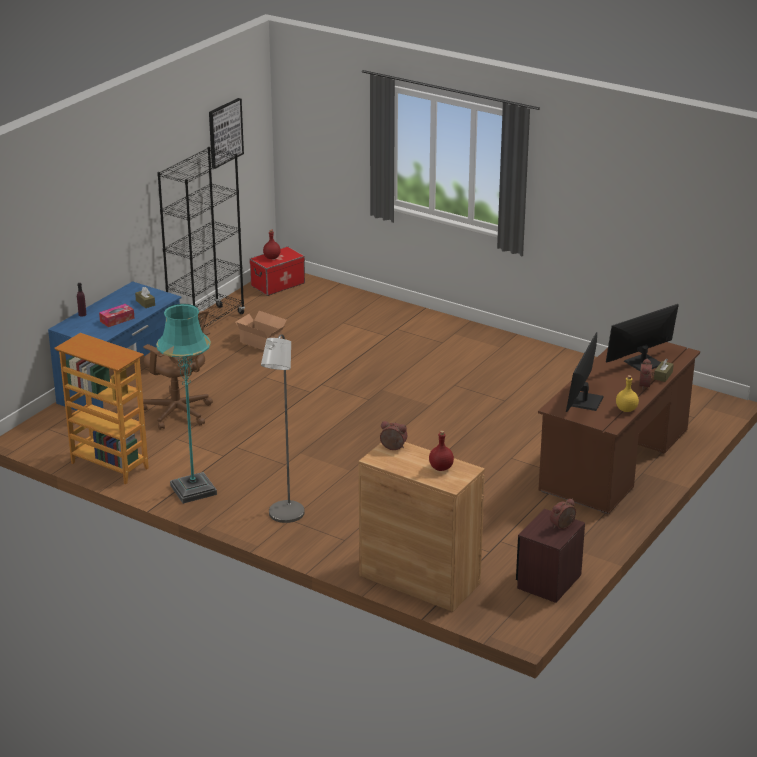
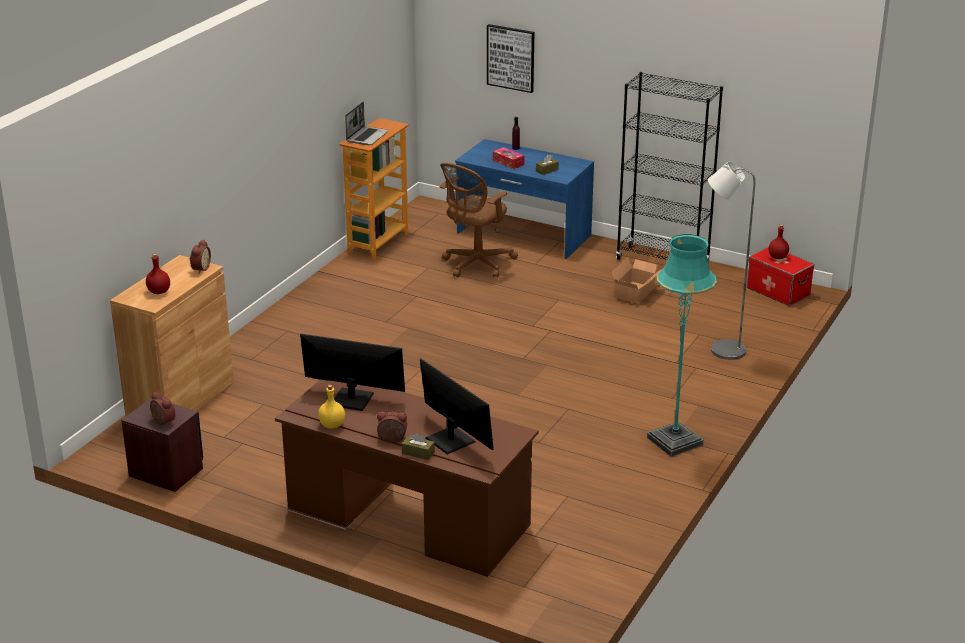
camera: 85 degrees right, 0 degrees up
turquoise floor lamp [156,304,217,504] -> turquoise floor lamp moved to [647,234,717,457]
picture [209,98,244,169] -> picture moved to [487,24,534,93]
grey floor lamp [261,334,305,523] -> grey floor lamp moved to [708,162,756,360]
none -> laptop [345,102,389,145]

